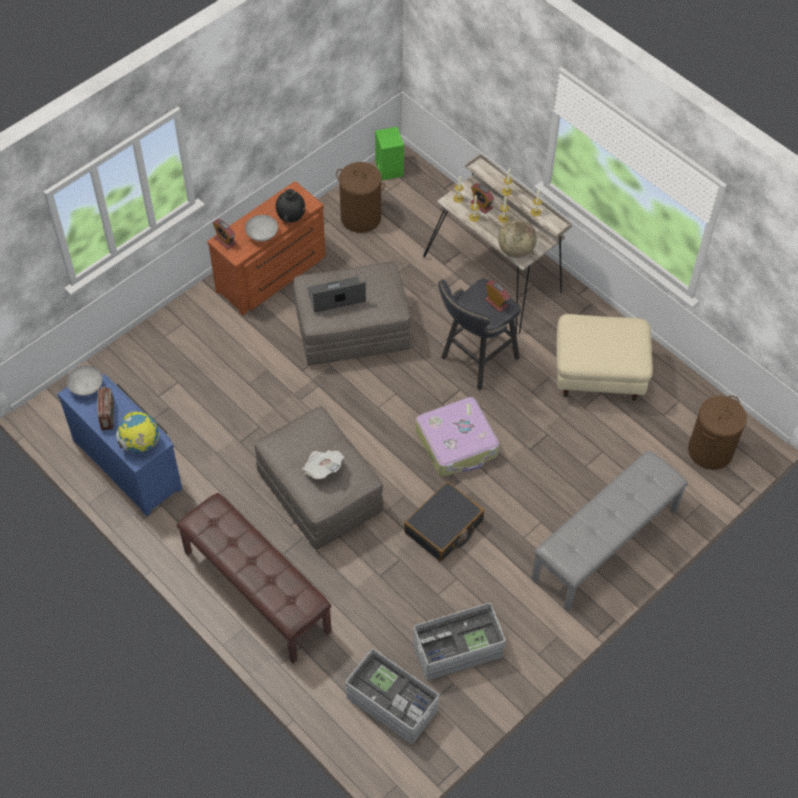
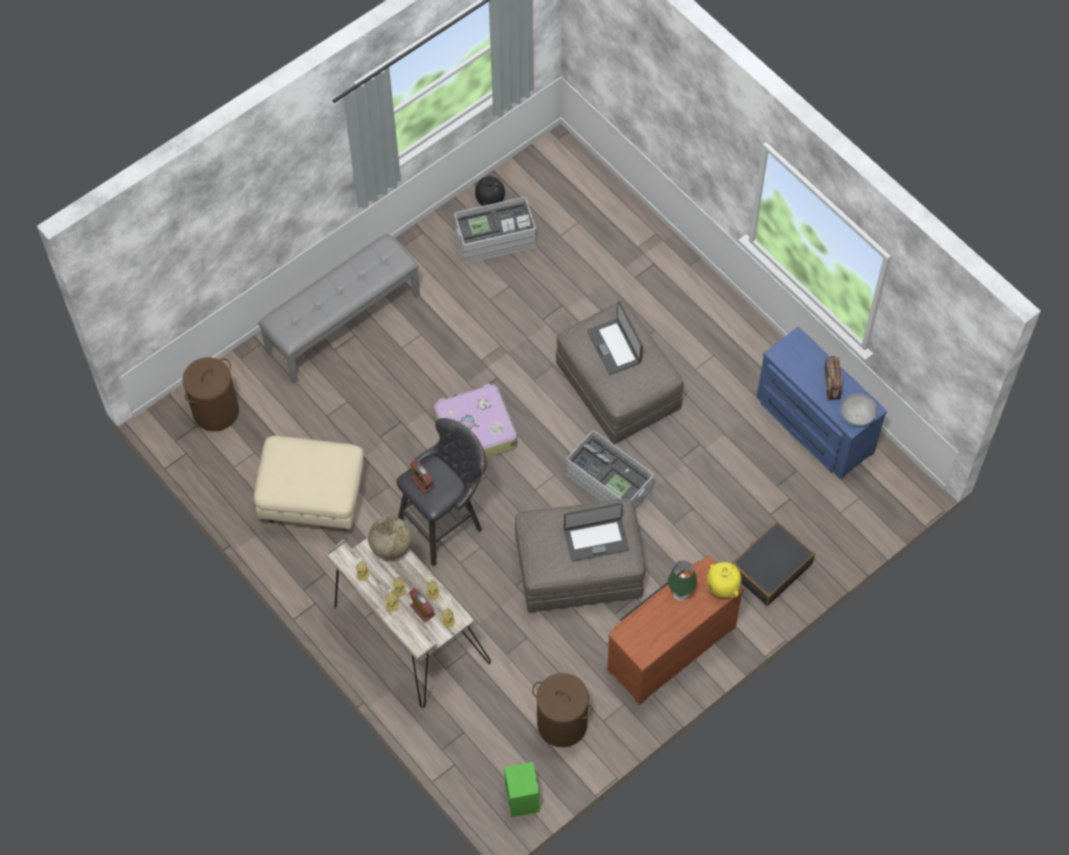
camera: 175 degrees left, 5 degrees up
globe [116,411,159,453] -> none
brown bench [176,493,331,664] -> none
alarm clock [213,219,237,250] -> yellow vase [707,562,742,598]
grey bowl [245,215,278,242] -> green table lamp [668,561,697,601]
black vase [276,189,305,223] -> black vase moved to [475,176,505,206]
newspaper [301,450,344,479] -> laptop [587,301,643,375]
grey storage box [345,649,439,744] -> grey storage box moved to [566,430,654,511]
black suitcase [404,481,484,562] -> black suitcase moved to [732,522,815,606]

